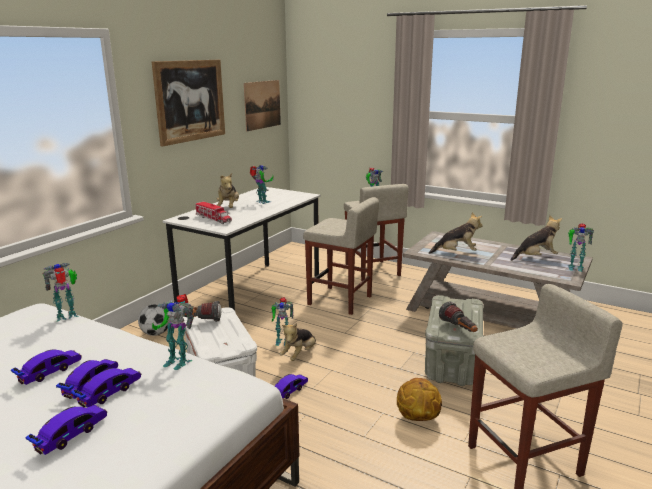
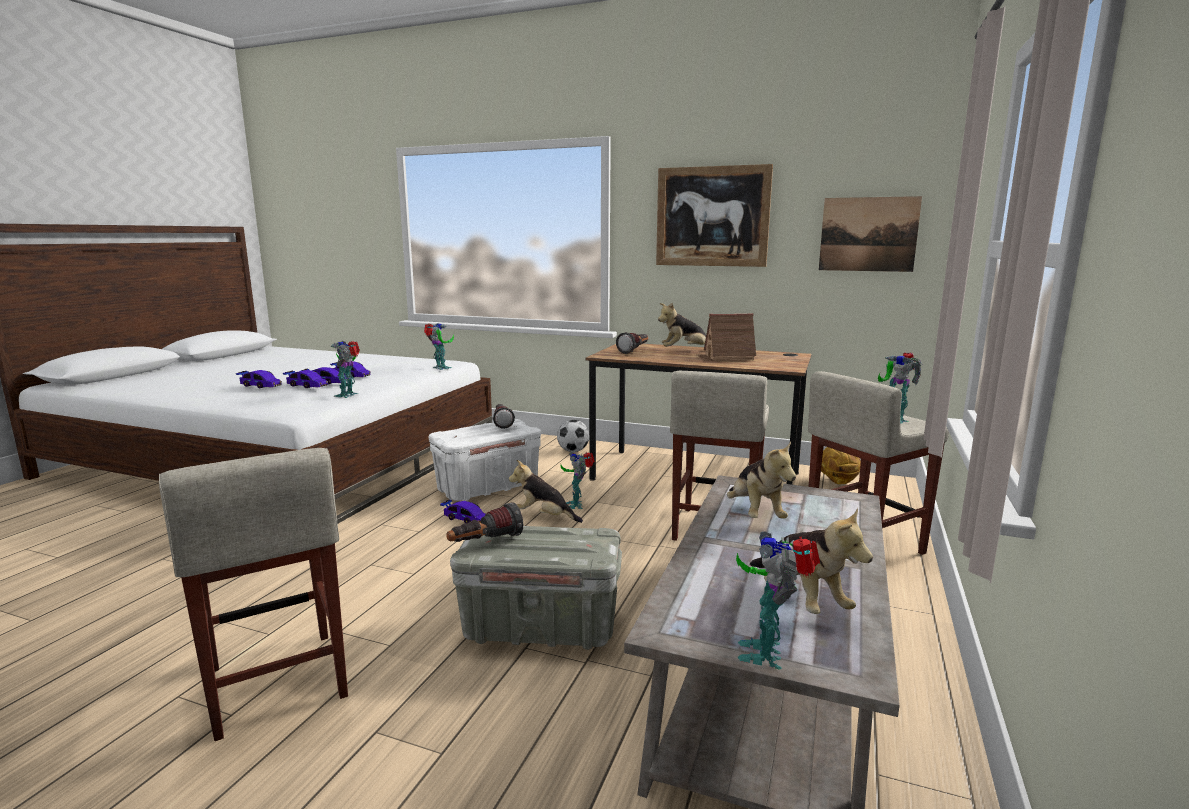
camera: 80 degrees right, 5 degrees down
white desk [162,187,321,311] -> brown desk [585,344,811,485]
toy truck [195,202,232,224] -> flashlight [616,332,648,354]
toy robot [250,165,274,204] -> toy house [696,313,756,361]
basketball [397,378,442,421] -> basketball moved to [821,447,861,484]

